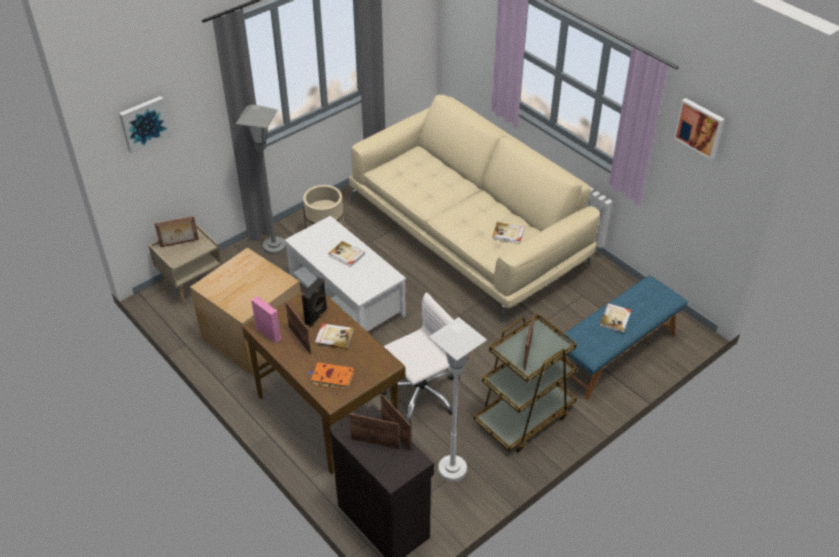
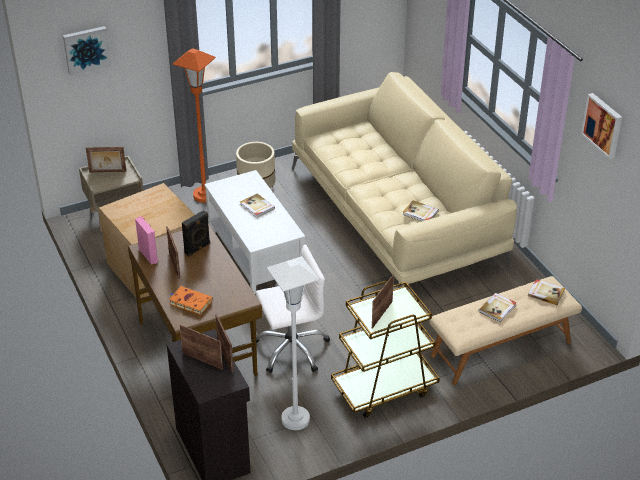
camera: 15 degrees right, 5 degrees down
grey floor lamp [236,105,286,255] -> orange floor lamp [173,48,216,203]
book [315,323,354,350] -> book moved to [528,279,565,306]
blue bench [561,275,688,400] -> beige bench [429,276,582,385]

